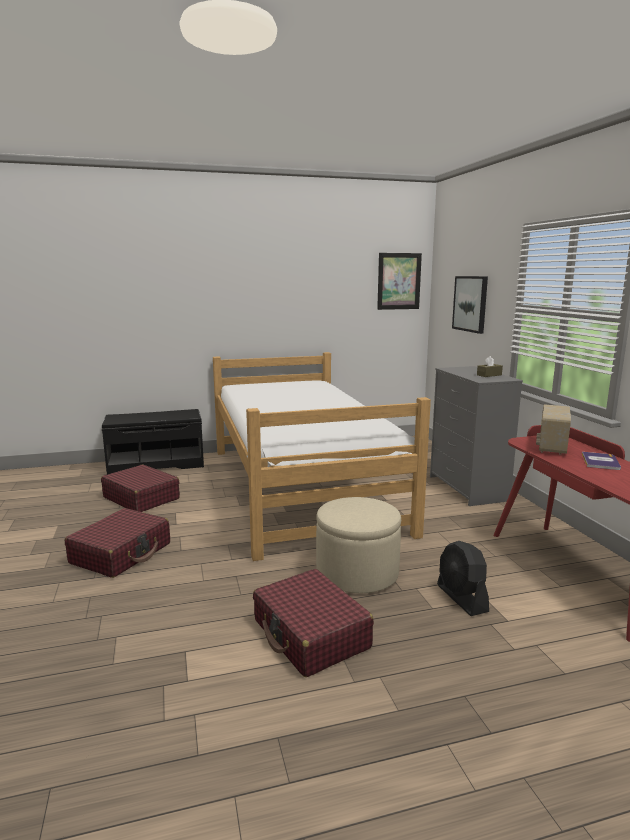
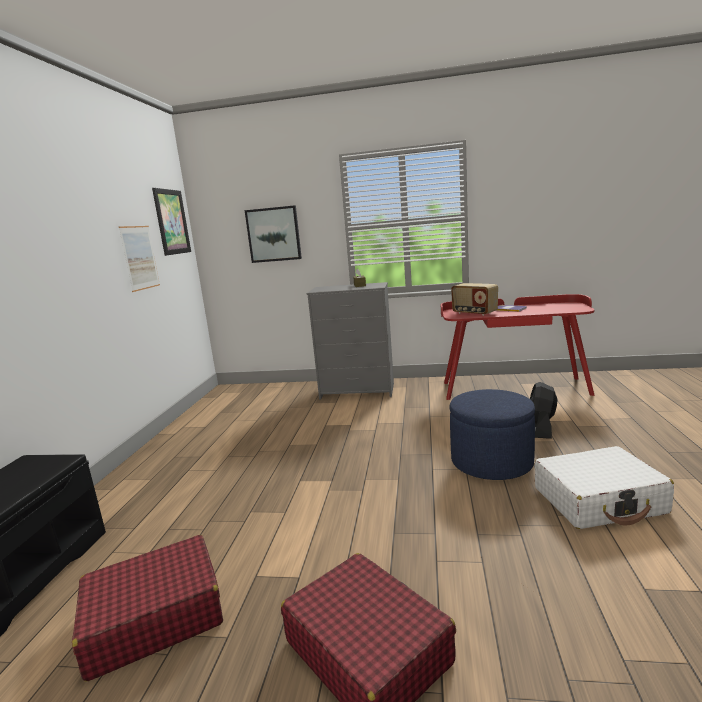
camera: 65 degrees left, 0 degrees up
bed [213,352,431,561] -> none
red suitcase [253,569,374,677] -> white suitcase [535,446,674,529]
beige ottoman [316,497,401,593] -> blue ottoman [450,389,535,480]
black fan [437,541,489,616] -> black fan turned 105 degrees clockwise [530,382,558,439]
none -> picture [119,226,160,292]

